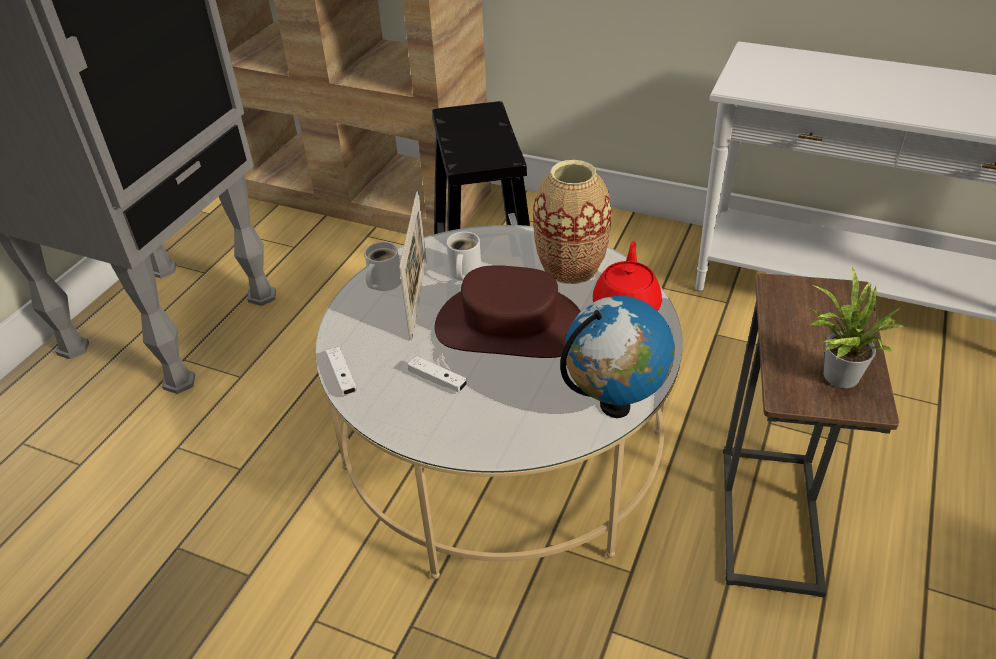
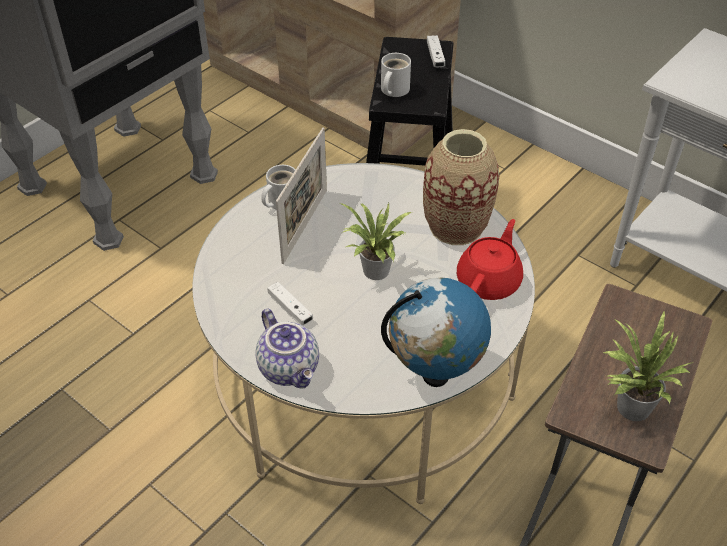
camera: 15 degrees right, 5 degrees up
white game controller [326,347,357,395] -> white game controller moved to [427,35,445,67]
brown hat [435,266,581,358] -> potted plant [340,203,411,280]
white mug [446,232,481,281] -> white mug moved to [381,53,411,97]
none -> teapot [256,309,319,389]

